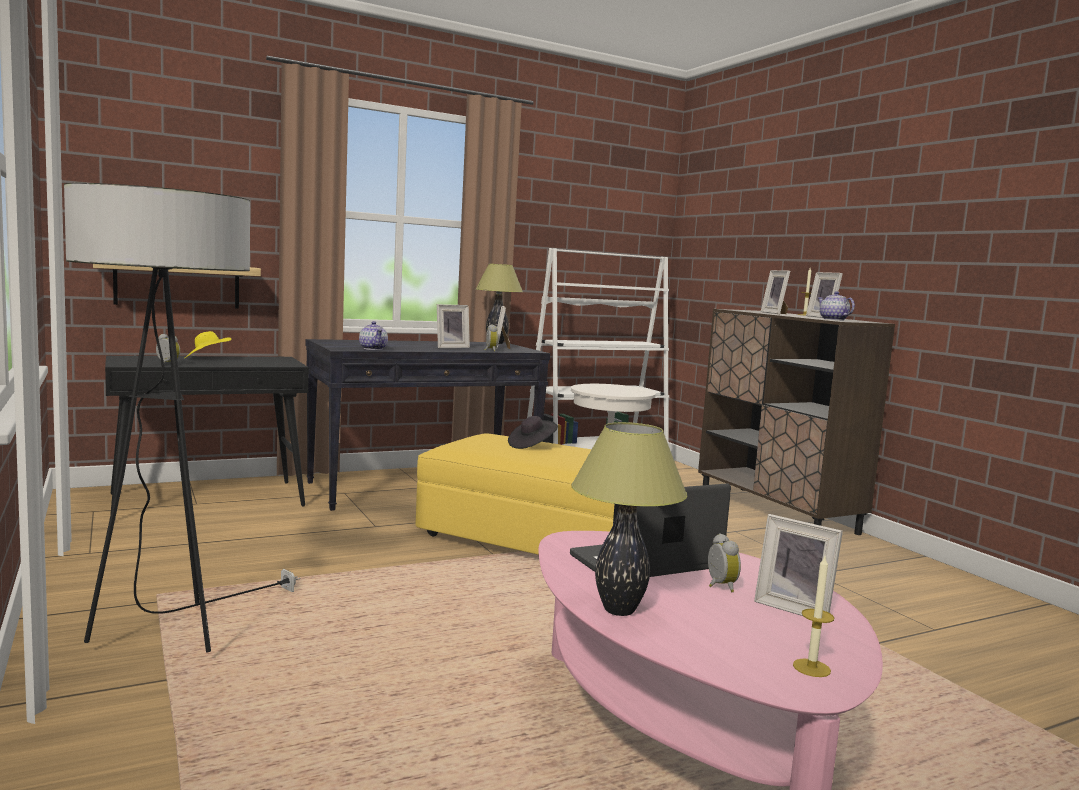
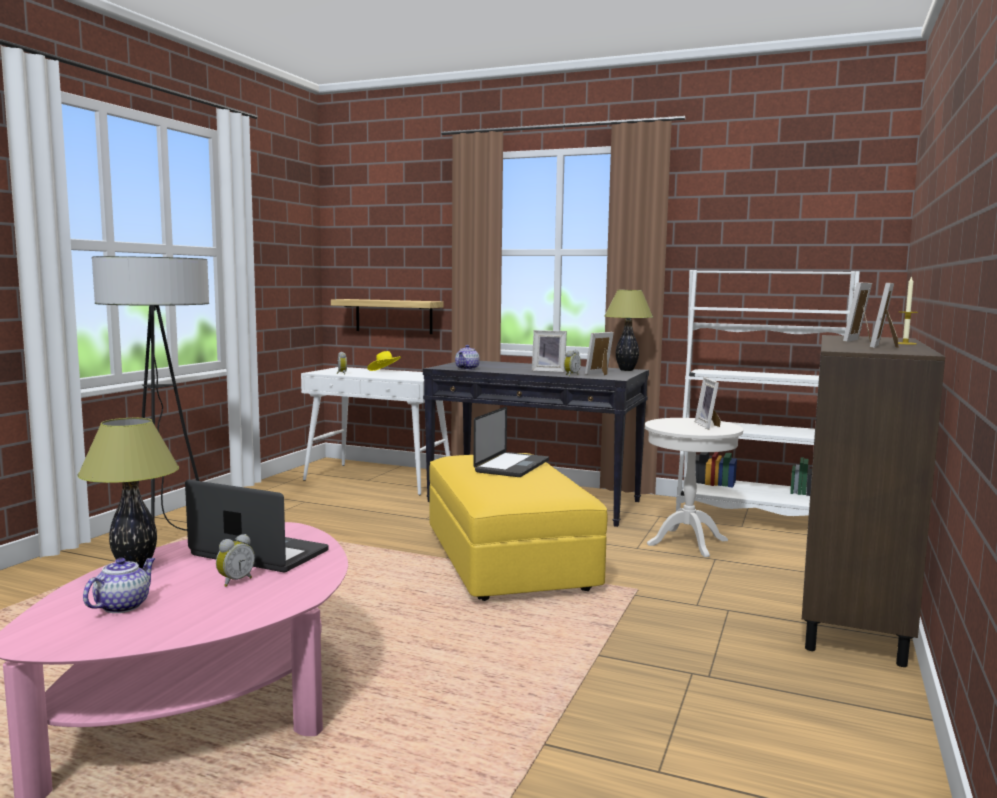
camera: 50 degrees right, 0 degrees up
black console table [105,356,309,518] -> white console table [301,367,450,496]
black hat [508,416,558,449] -> laptop [473,407,549,477]
picture frame [754,514,843,616] -> picture frame moved to [695,377,721,429]
candle [793,556,835,677] -> none
teapot [818,291,855,321] -> teapot moved to [83,558,156,613]

